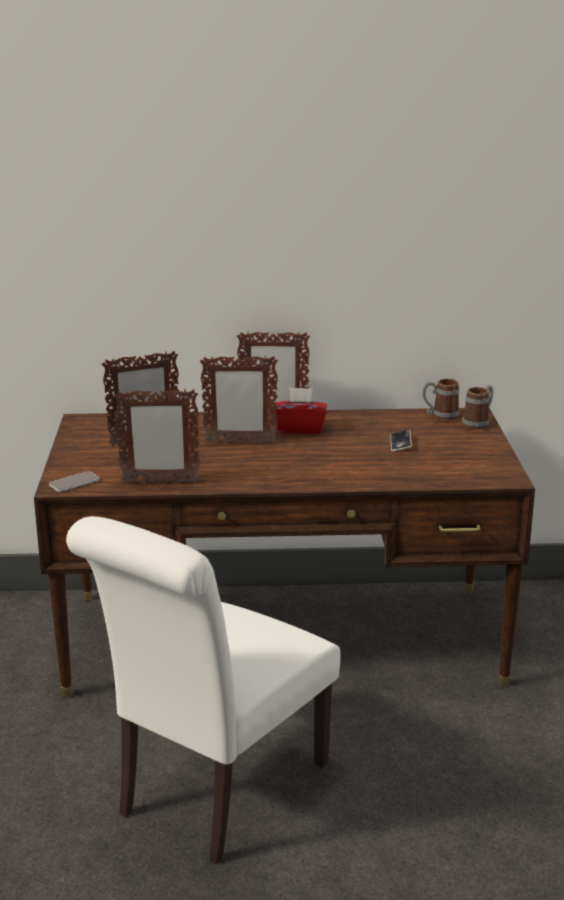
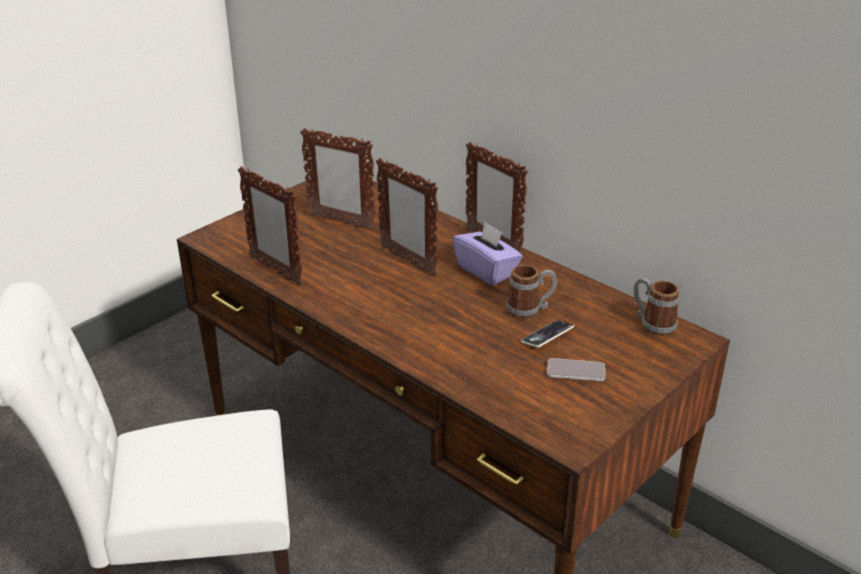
camera: 45 degrees right, 10 degrees up
phone [49,471,99,492] -> phone moved to [547,358,605,381]
red tissue box [273,387,328,434] -> purple tissue box [453,222,523,286]
mug [462,385,493,429] -> mug moved to [506,265,557,319]

